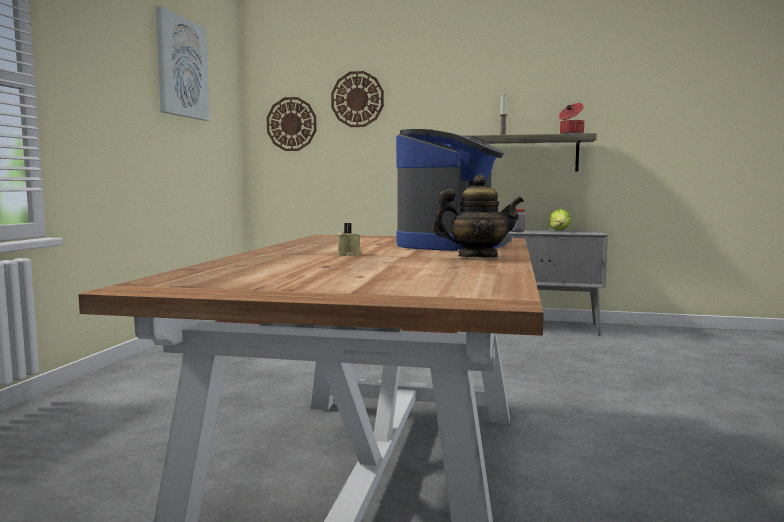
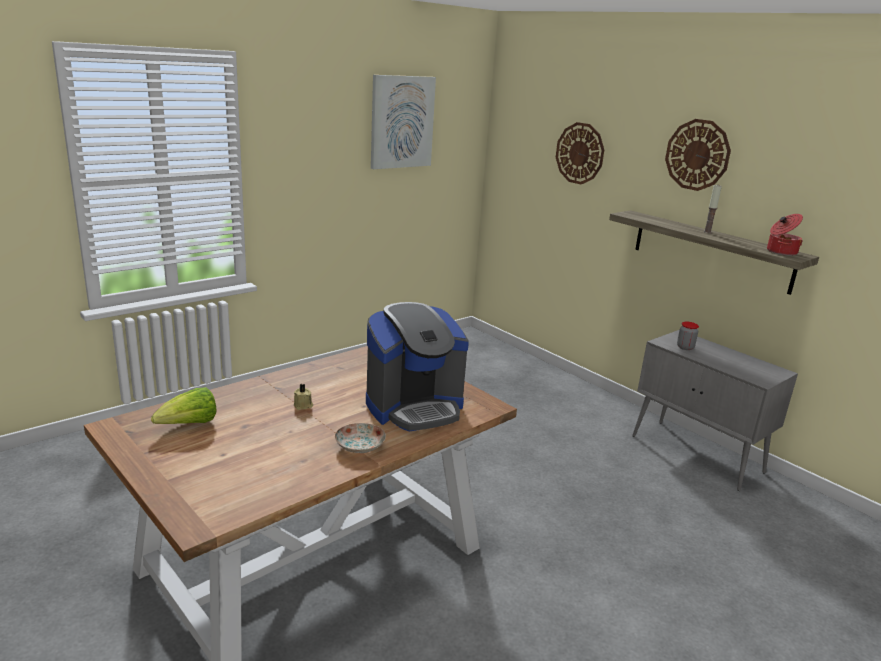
camera: 35 degrees right, 15 degrees up
wall clock [267,97,316,151] -> wall clock moved to [665,119,731,191]
teapot [432,174,524,257] -> plate [335,423,386,453]
lettuce [549,209,571,231] -> lettuce moved to [151,387,216,424]

